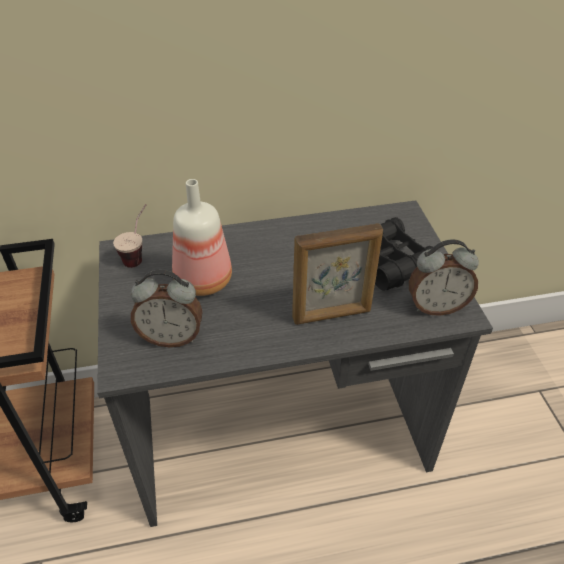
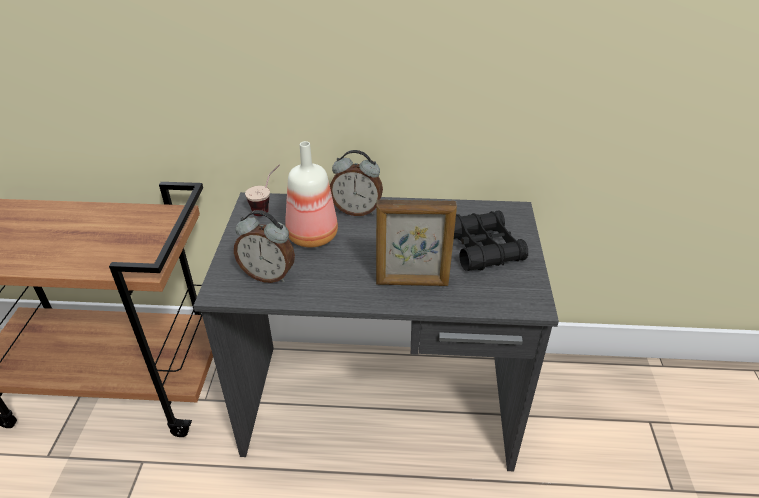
camera: 15 degrees right, 5 degrees down
alarm clock [409,239,479,316] -> alarm clock moved to [330,150,383,216]

